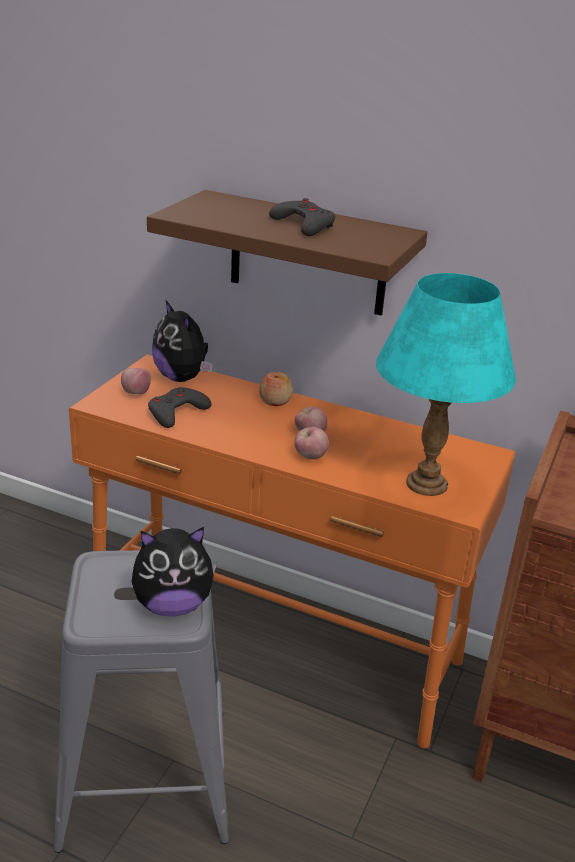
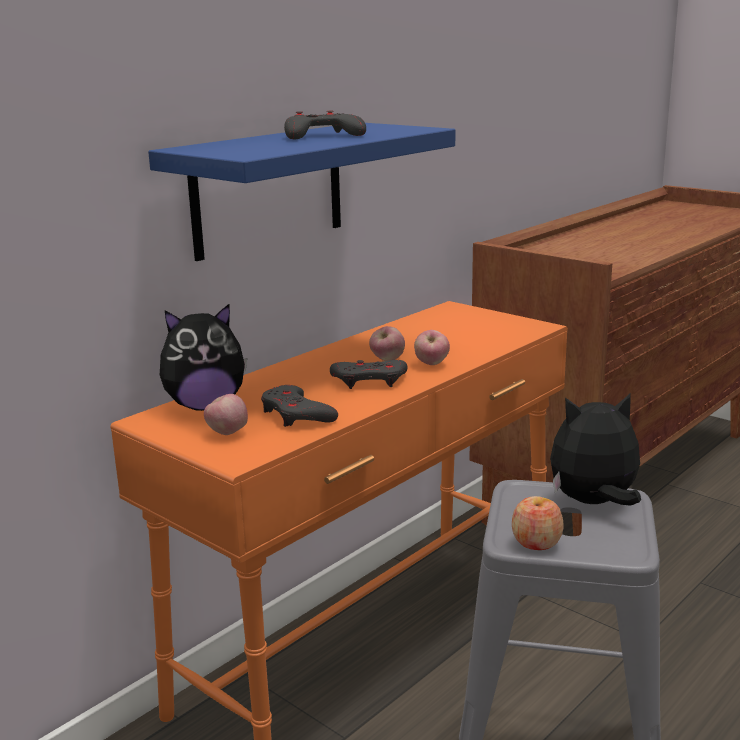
camera: 70 degrees left, 10 degrees down
plush toy [131,527,217,616] -> plush toy turned 105 degrees counterclockwise [550,393,641,506]
brown shelf [147,190,428,316] -> blue shelf [148,123,455,261]
apple [259,372,293,406] -> apple moved to [512,496,564,550]
turquoise table lamp [376,273,516,496] -> none
none -> grey game controller [330,360,407,389]

